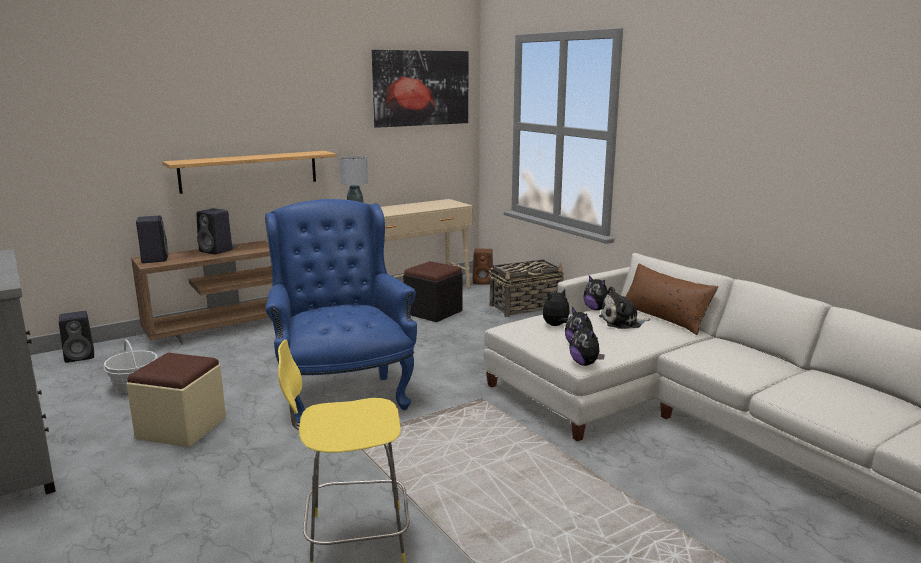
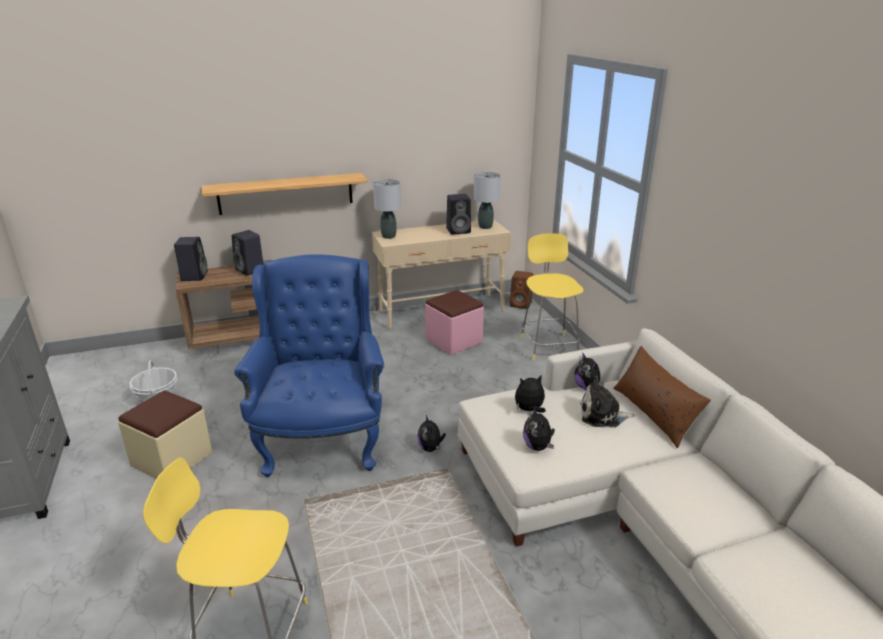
camera: 15 degrees right, 10 degrees up
black speaker [59,311,94,363] -> black speaker moved to [446,194,471,235]
picture [372,50,468,128] -> none
black ottoman [403,261,462,322] -> pink ottoman [425,290,484,355]
basket [489,259,564,317] -> yellow stool [521,233,584,360]
plush toy [569,322,605,366] -> plush toy moved to [418,415,446,452]
none -> grey table lamp [474,172,500,229]

